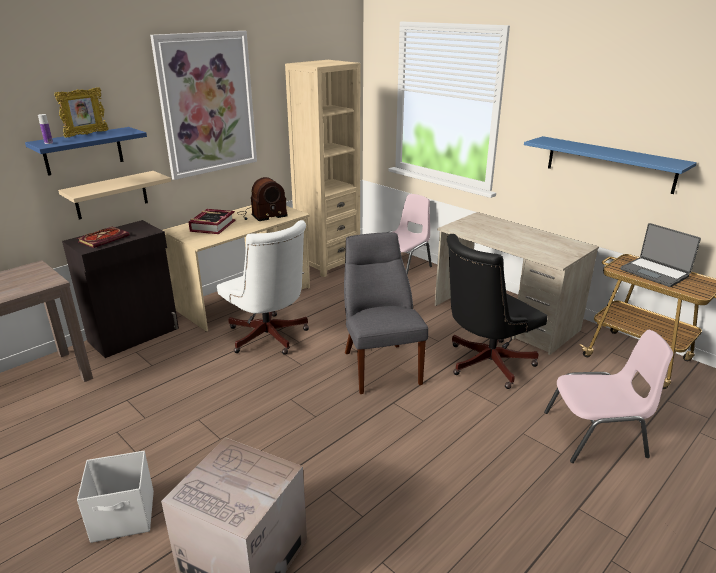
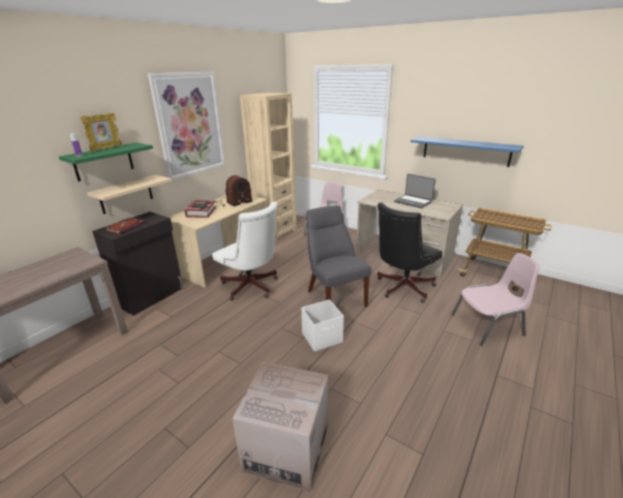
camera: 10 degrees left, 0 degrees up
blue shelf [25,127,147,176] -> green shelf [59,143,153,182]
white storage box [77,451,154,543] -> white storage box moved to [301,299,344,352]
laptop [620,223,701,287] -> laptop moved to [394,174,436,208]

